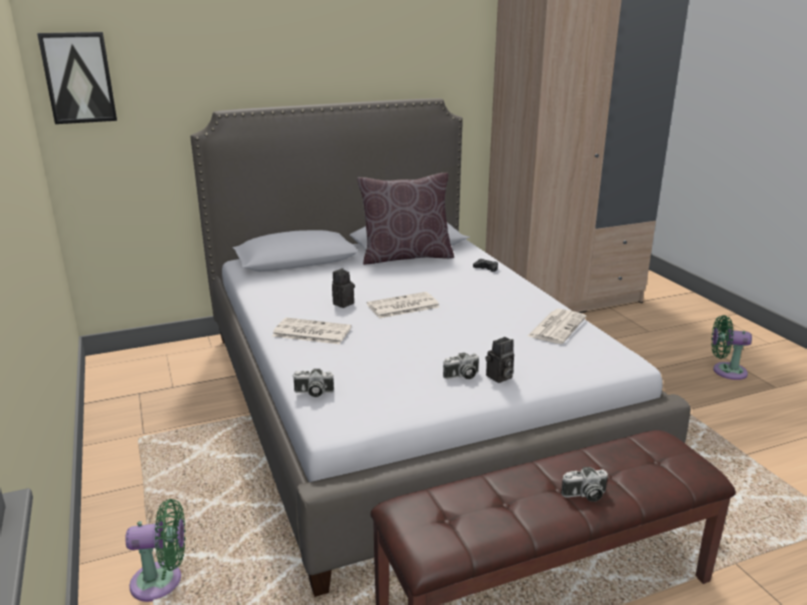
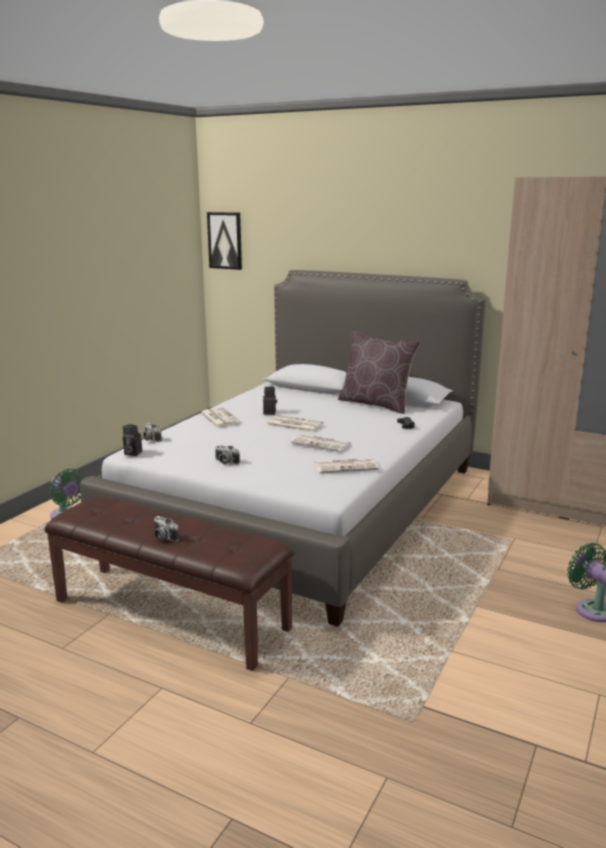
camera: 50 degrees right, 5 degrees down
camera [485,337,514,383] -> camera moved to [123,424,142,456]
none -> newspaper [290,434,351,452]

